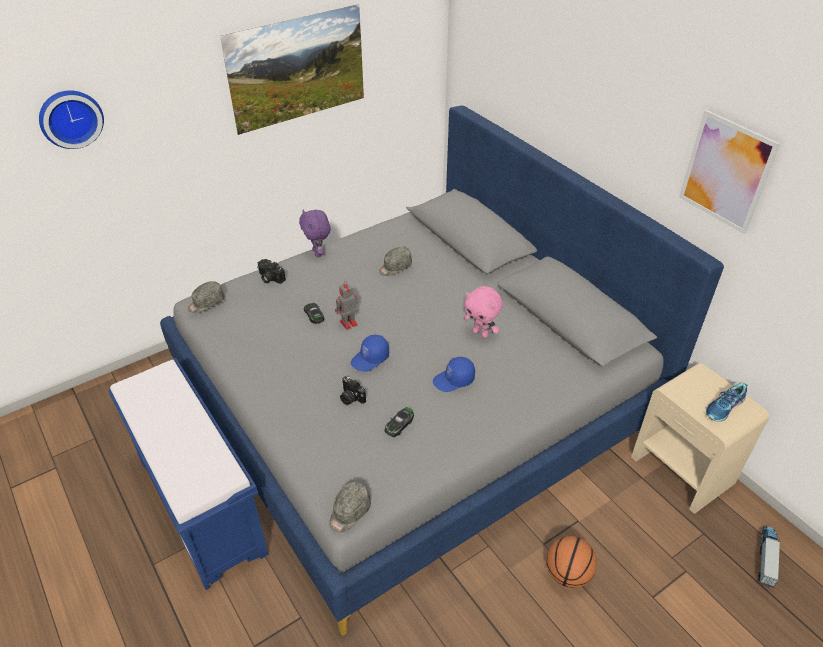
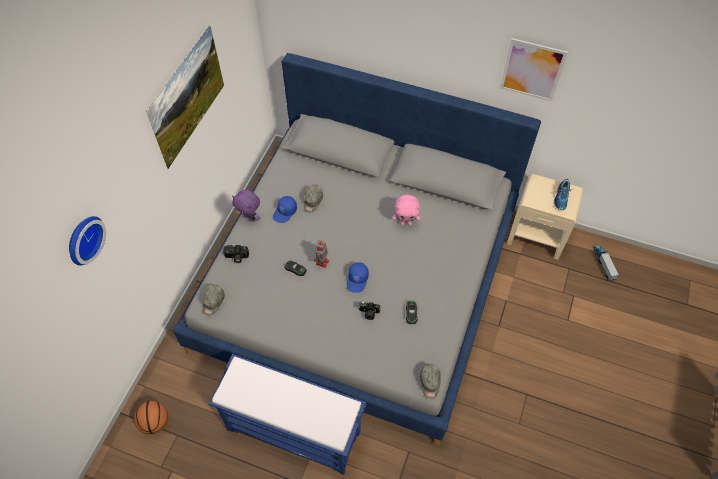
camera: 35 degrees left, 15 degrees up
blue cap [433,357,475,392] -> blue cap moved to [273,196,297,223]
basketball [547,536,597,588] -> basketball moved to [134,400,168,434]

